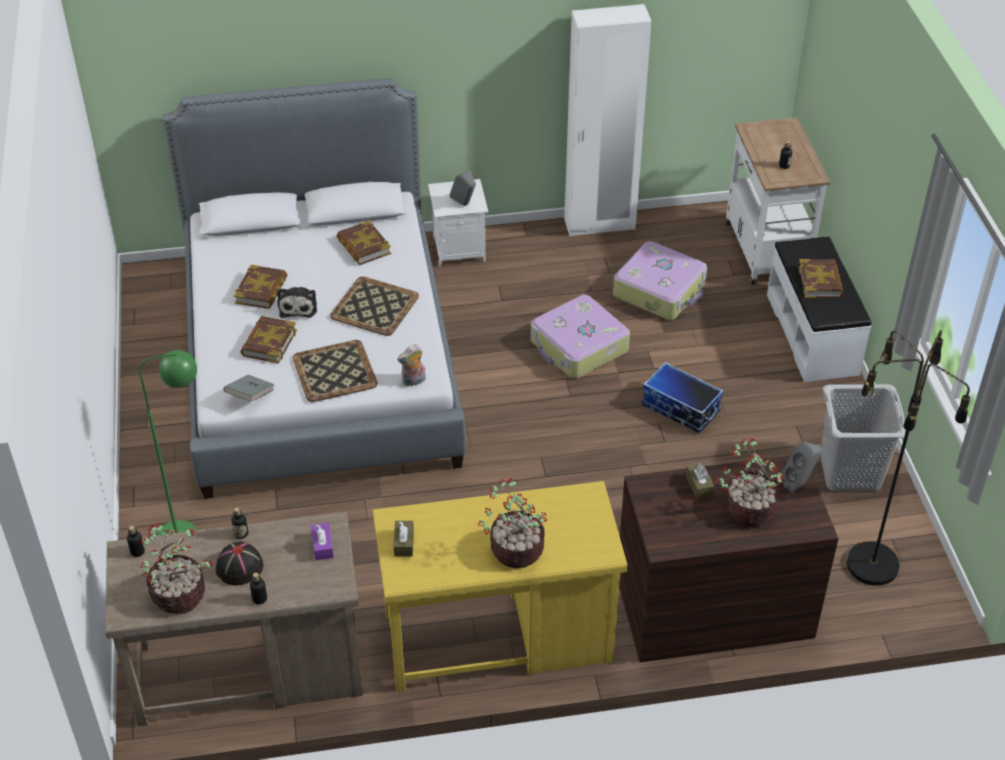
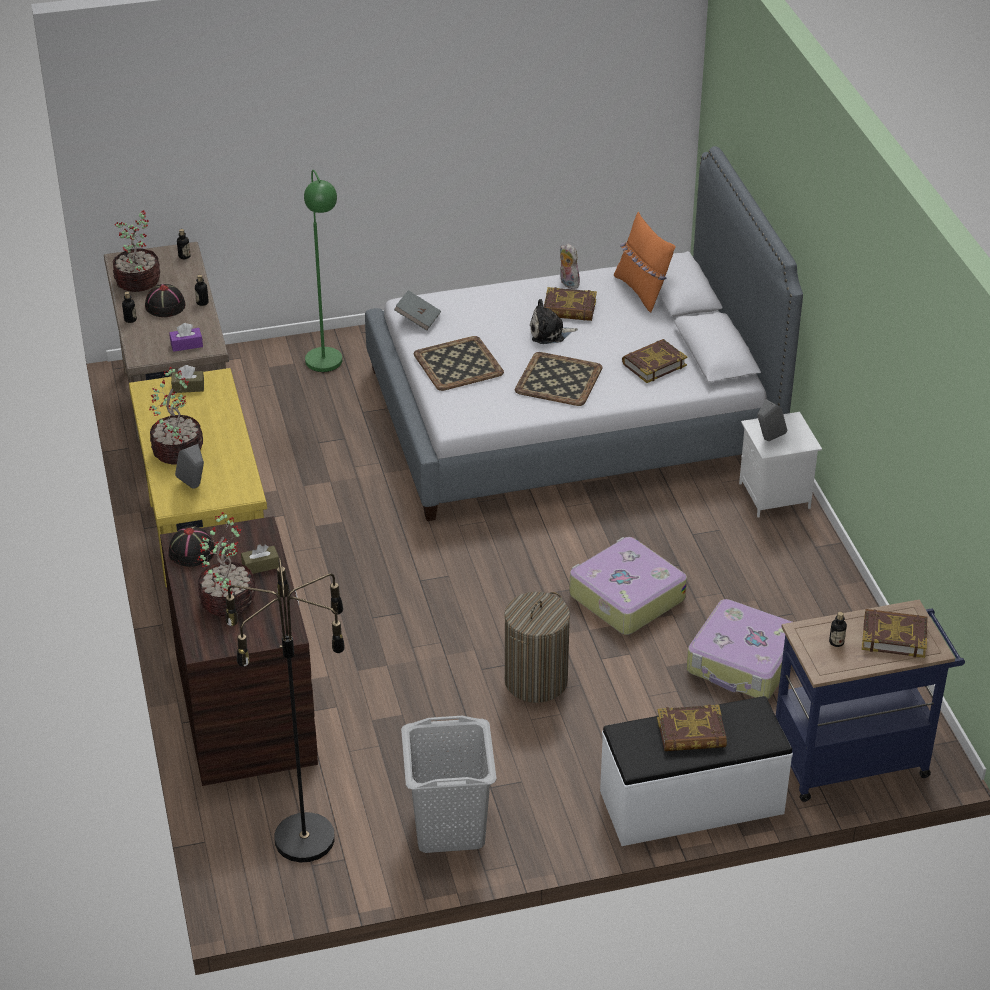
camera: 85 degrees right, 5 degrees down
book [241,316,297,364] -> book moved to [862,609,928,658]
plush toy [397,344,426,387] -> plush toy moved to [560,244,580,289]
white wardrobe [564,4,651,236] -> none
storage box [642,362,724,433] -> laundry basket [504,592,570,703]
white cart [726,118,830,285] -> blue cart [776,599,965,802]
grey speaker [781,442,822,493] -> grey speaker moved to [175,444,204,489]
none -> black hat [168,526,215,567]
none -> orange pillow [614,212,676,312]

